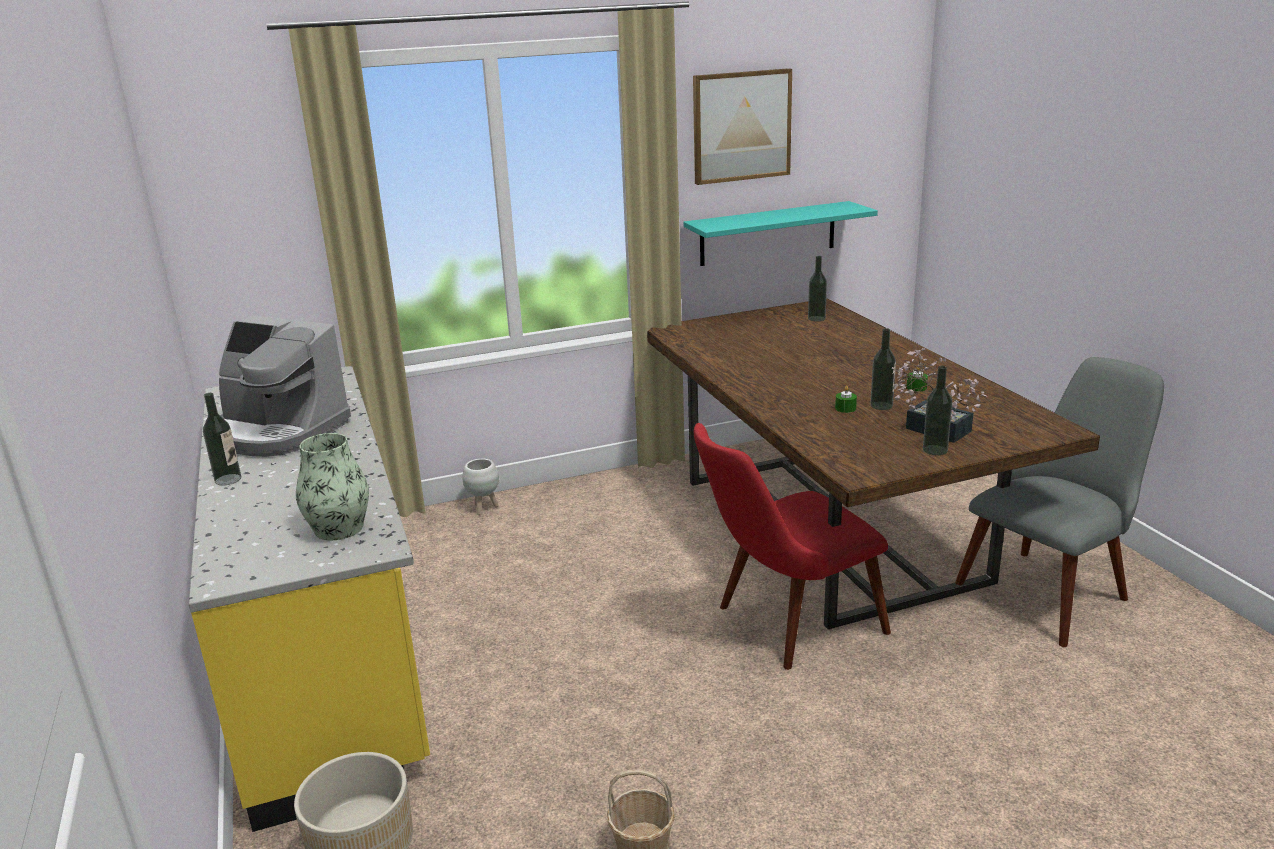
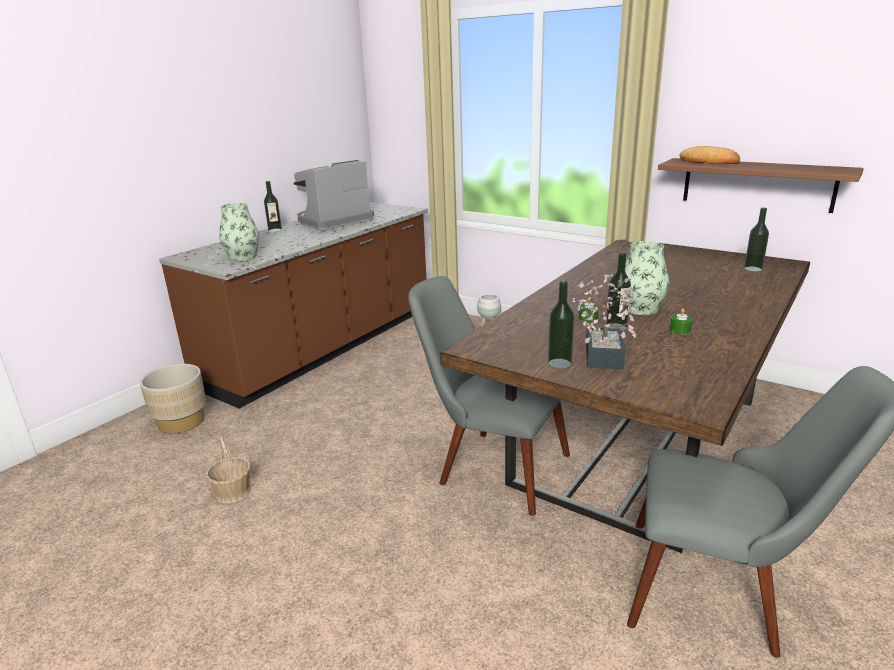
camera: 55 degrees right, 0 degrees up
yellow counter [189,366,430,832] -> brown counter [159,202,428,409]
coffee machine [219,316,351,457] -> coffee machine turned 60 degrees clockwise [294,160,374,231]
turquoise shelf [683,201,878,266] -> brown shelf [658,158,864,213]
picture [693,68,792,185] -> none
red chair [694,423,891,670] -> grey chair [408,276,570,516]
none -> vase [625,241,669,315]
none -> bread [680,146,740,164]

